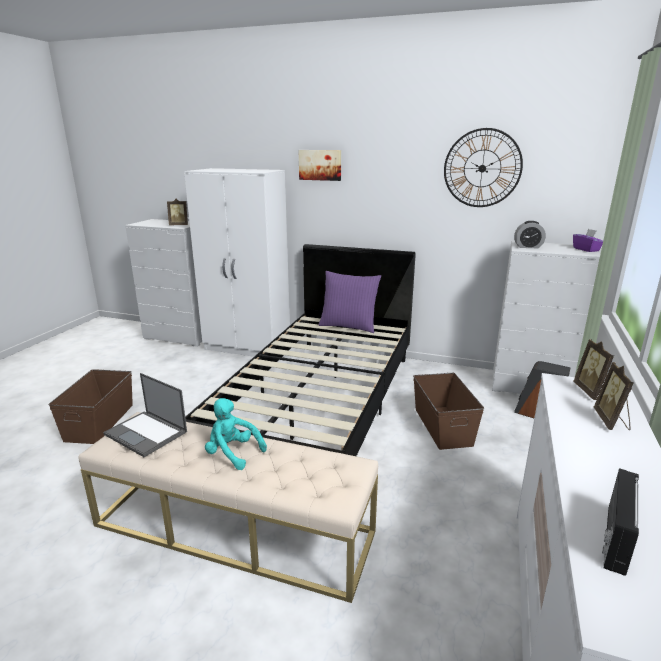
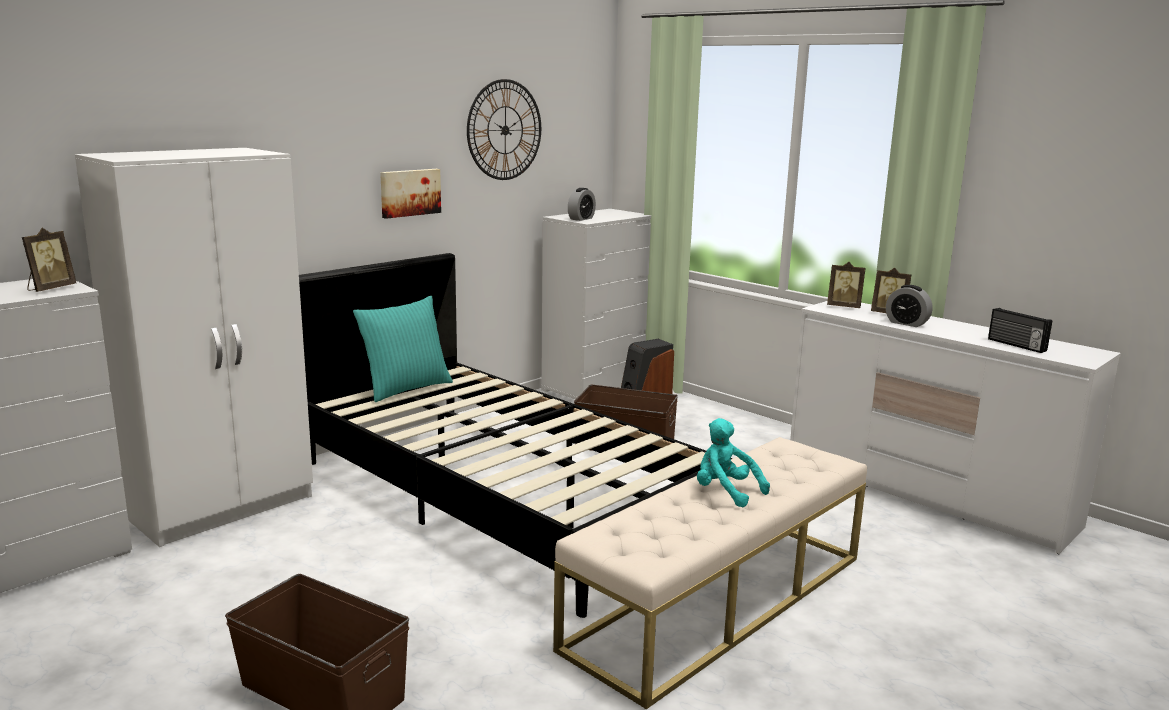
camera: 65 degrees left, 5 degrees down
laptop [103,373,187,457] -> none
turquoise plush toy [205,398,267,470] -> turquoise plush toy turned 75 degrees clockwise [697,418,770,507]
picture [299,150,341,181] -> picture moved to [380,169,441,219]
purple pillow [319,271,381,333] -> turquoise pillow [353,296,453,402]
purple tissue box [573,229,603,252] -> none
none -> alarm clock [886,285,932,327]

